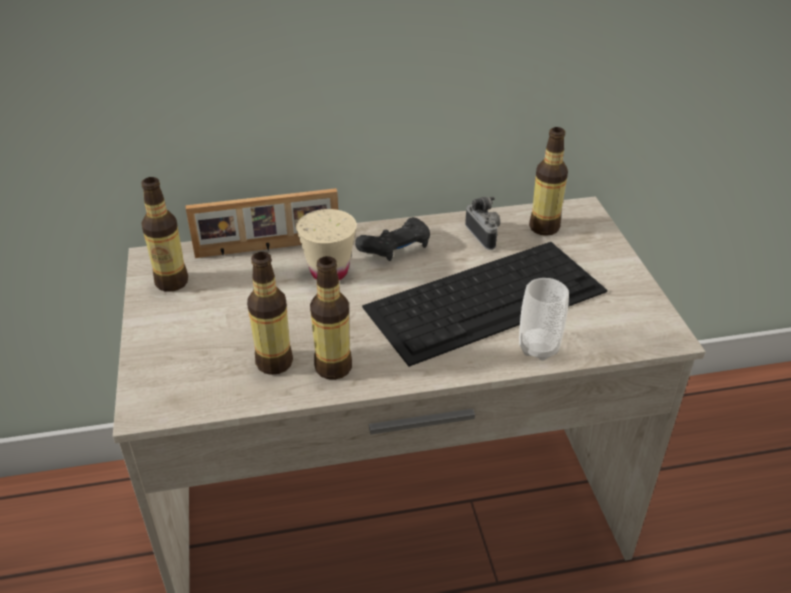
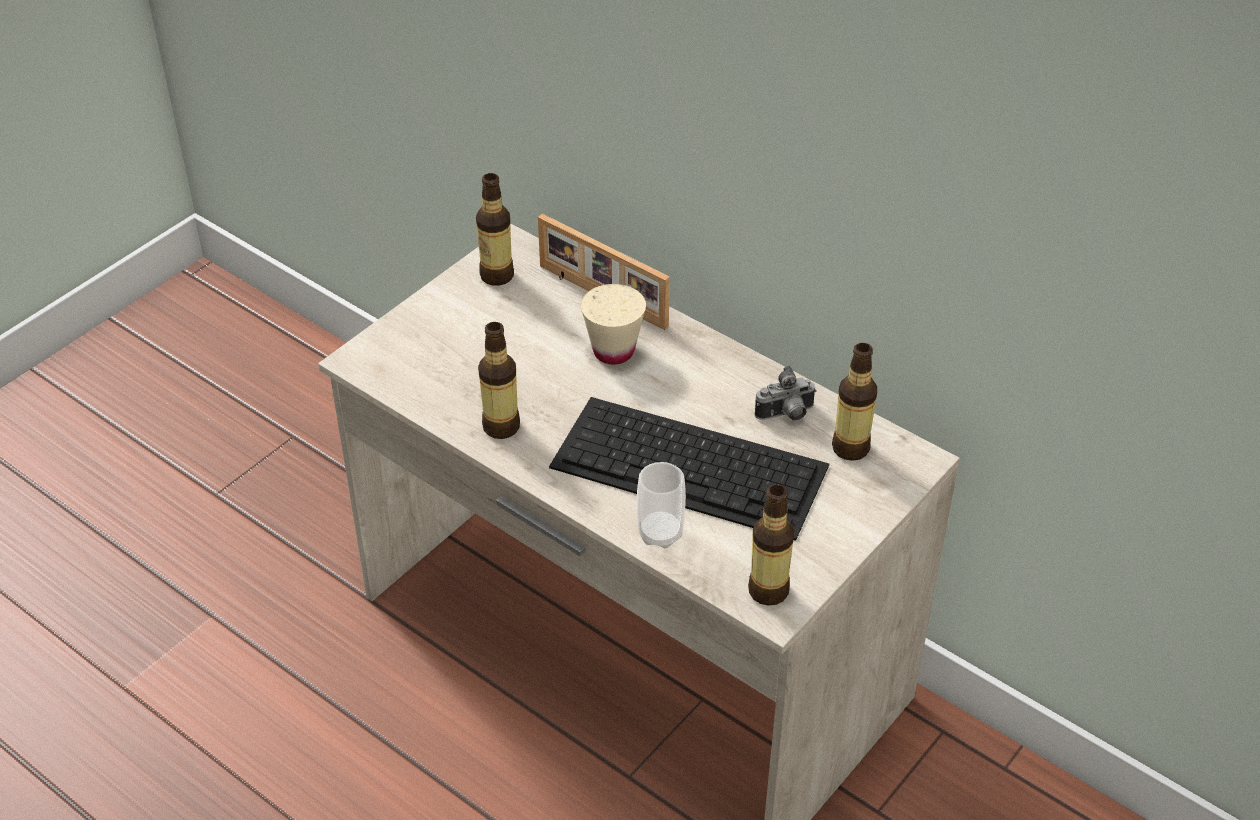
camera: 50 degrees right, 5 degrees up
bottle [247,252,293,375] -> bottle moved to [748,484,795,606]
black game controller [355,217,430,261] -> none
camera [465,197,500,250] -> camera turned 45 degrees clockwise [755,365,817,421]

